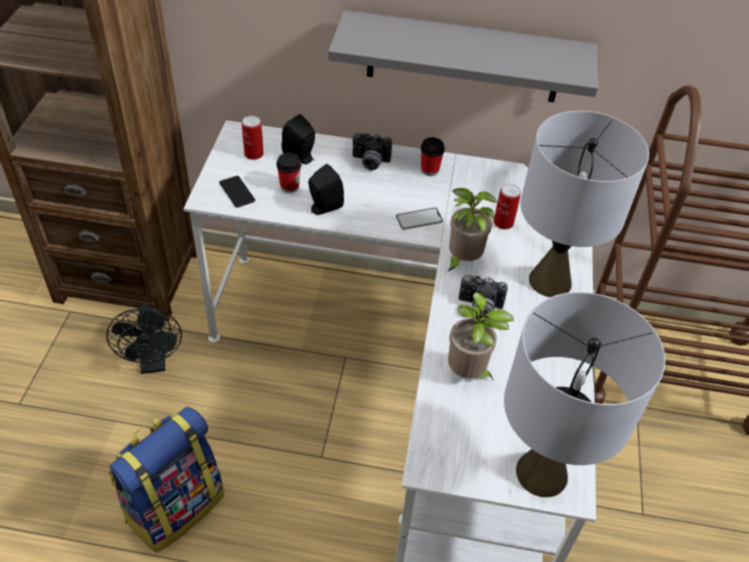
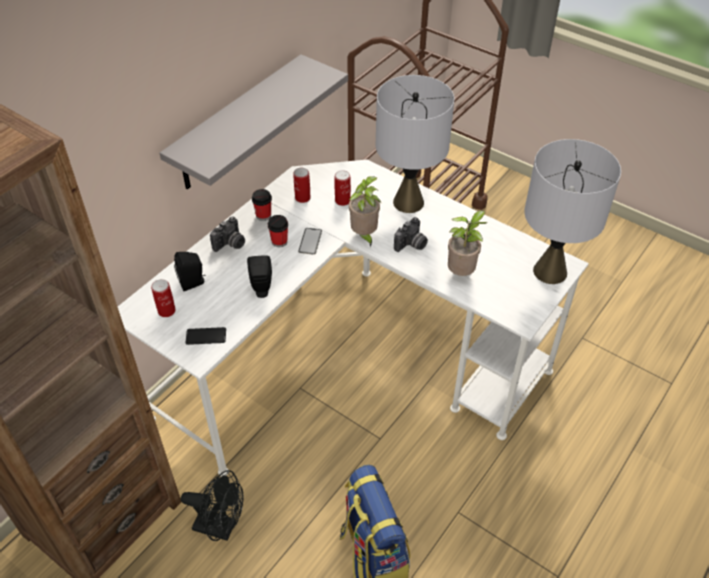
camera: 60 degrees left, 0 degrees up
cup [276,153,301,193] -> cup moved to [268,215,288,247]
none -> can [293,168,311,203]

